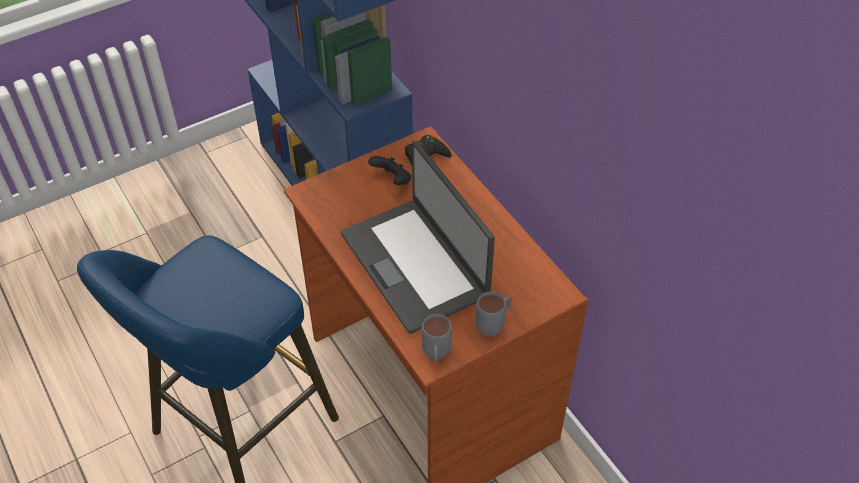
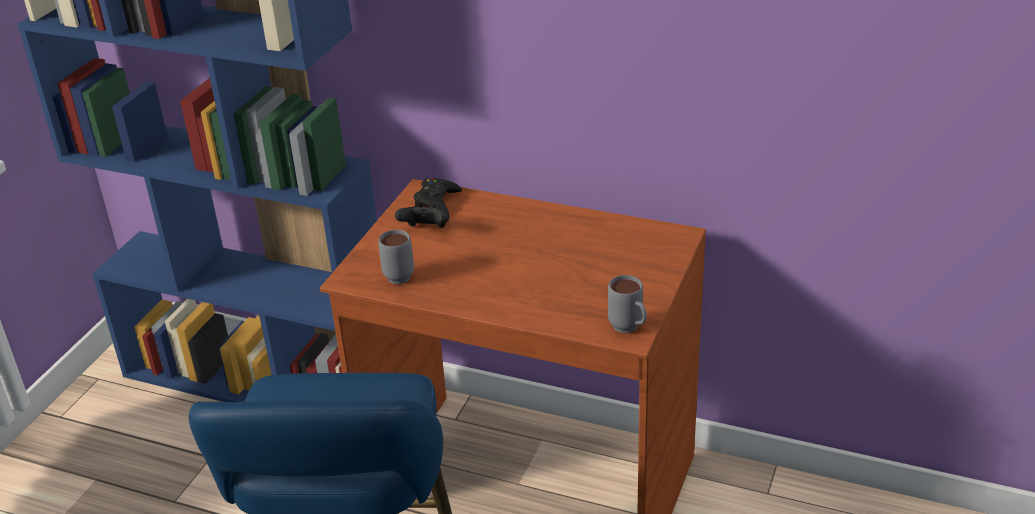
camera: 35 degrees left, 15 degrees down
laptop [341,141,495,334] -> none
grey mug [475,292,512,337] -> grey mug moved to [378,230,414,284]

